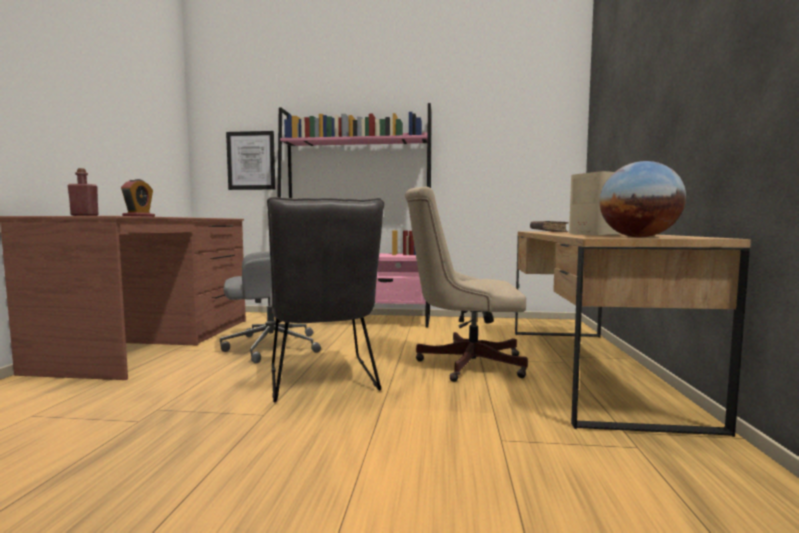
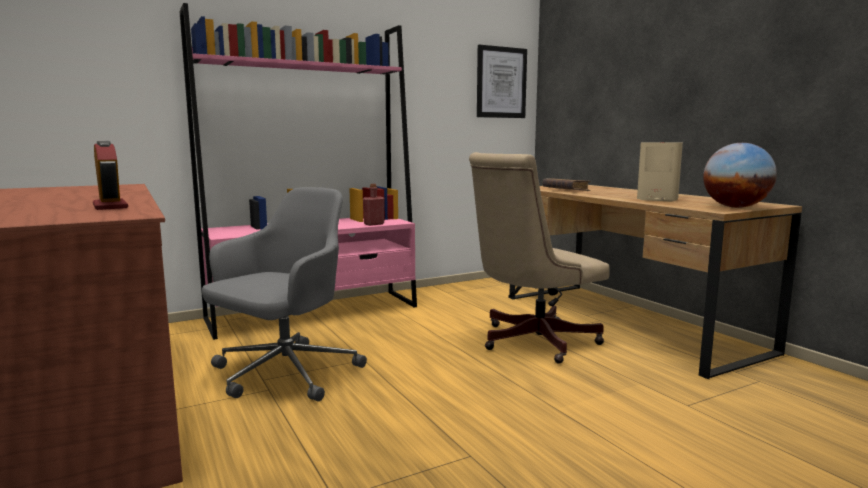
camera: 35 degrees left, 5 degrees up
red bottle [68,168,99,216] -> red bottle moved to [363,184,384,226]
picture [226,131,275,190] -> picture moved to [477,45,527,118]
grey chair [267,197,384,403] -> none

